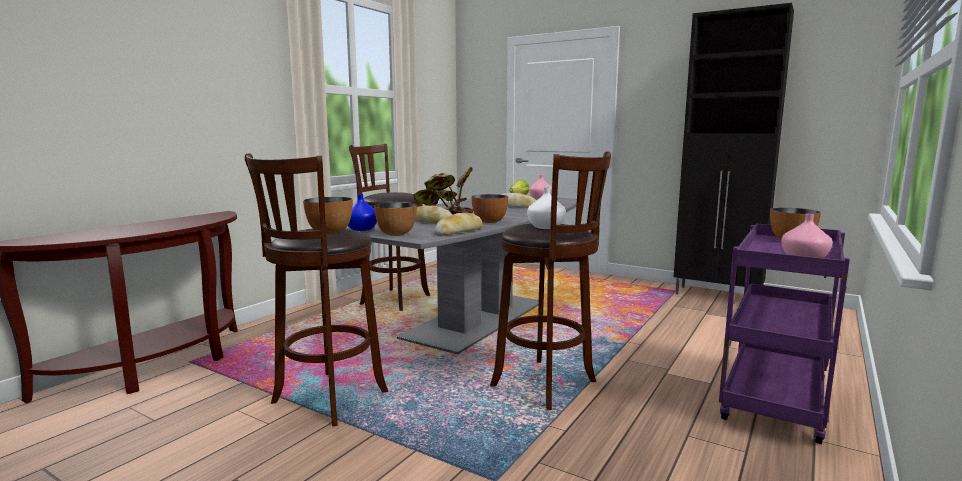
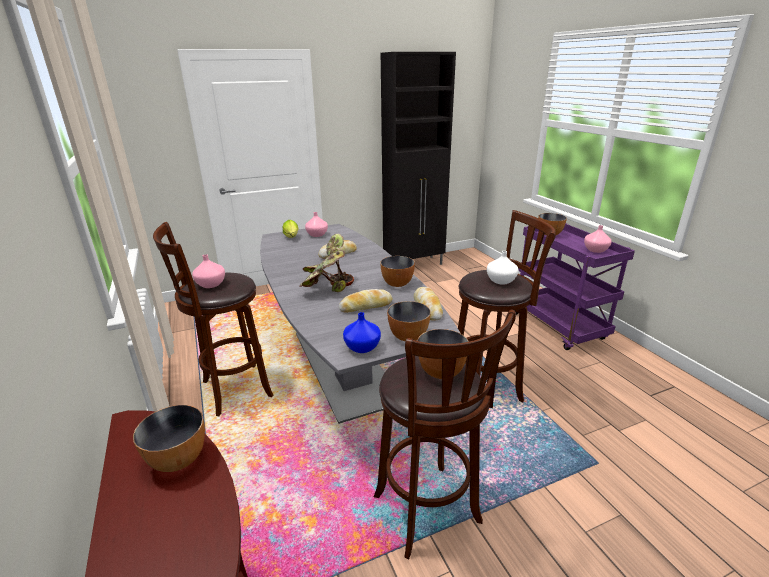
camera: 55 degrees left, 15 degrees up
none -> bowl [133,405,205,472]
none -> pink vase [192,254,225,288]

